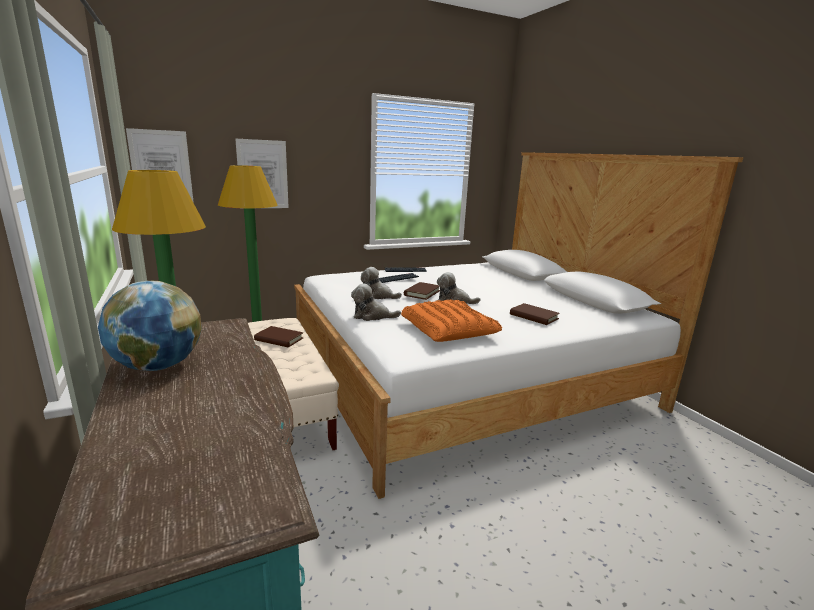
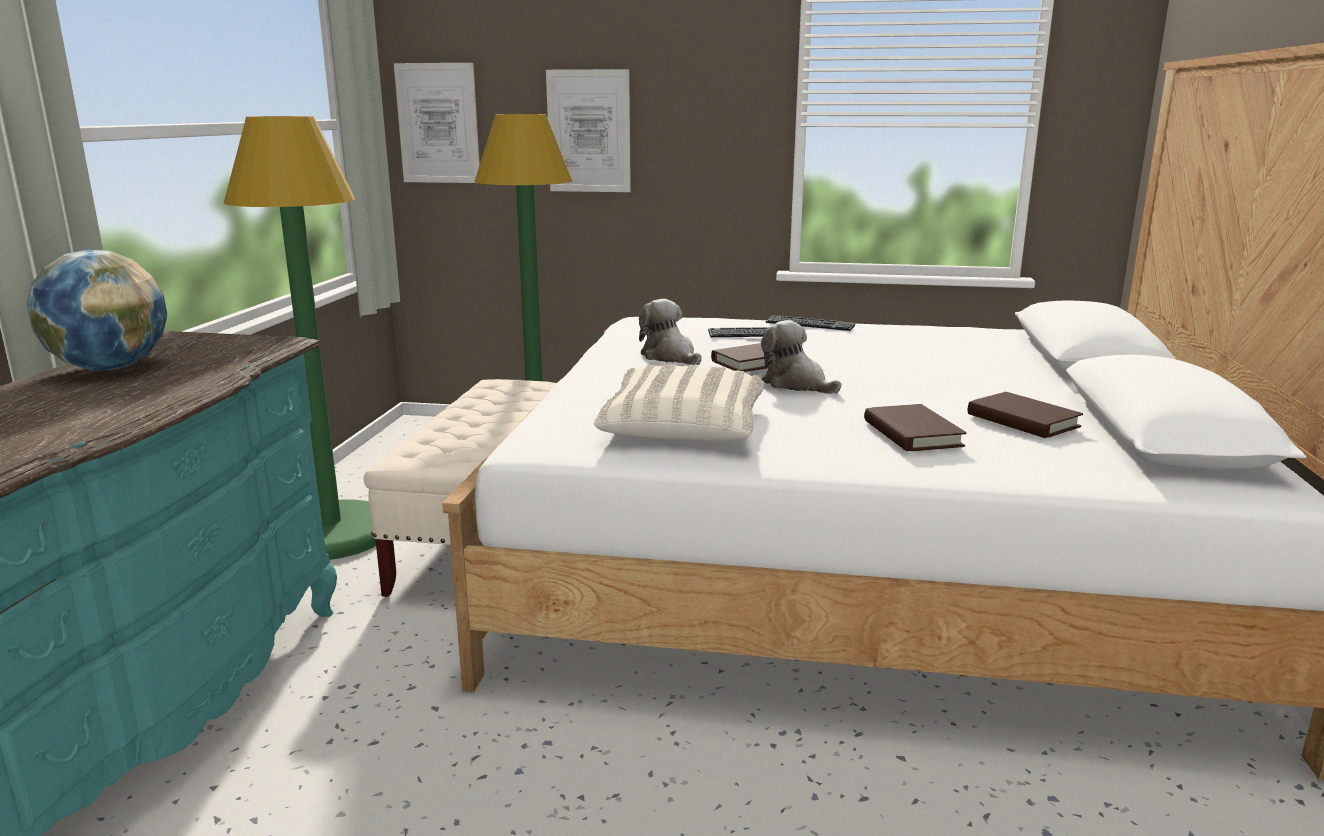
camera: 35 degrees right, 0 degrees up
brown book [254,326,303,347] -> brown book moved to [968,392,1083,438]
plush toy [351,283,401,321] -> none
orange pillow [401,299,502,342] -> beige pillow [594,364,764,441]

